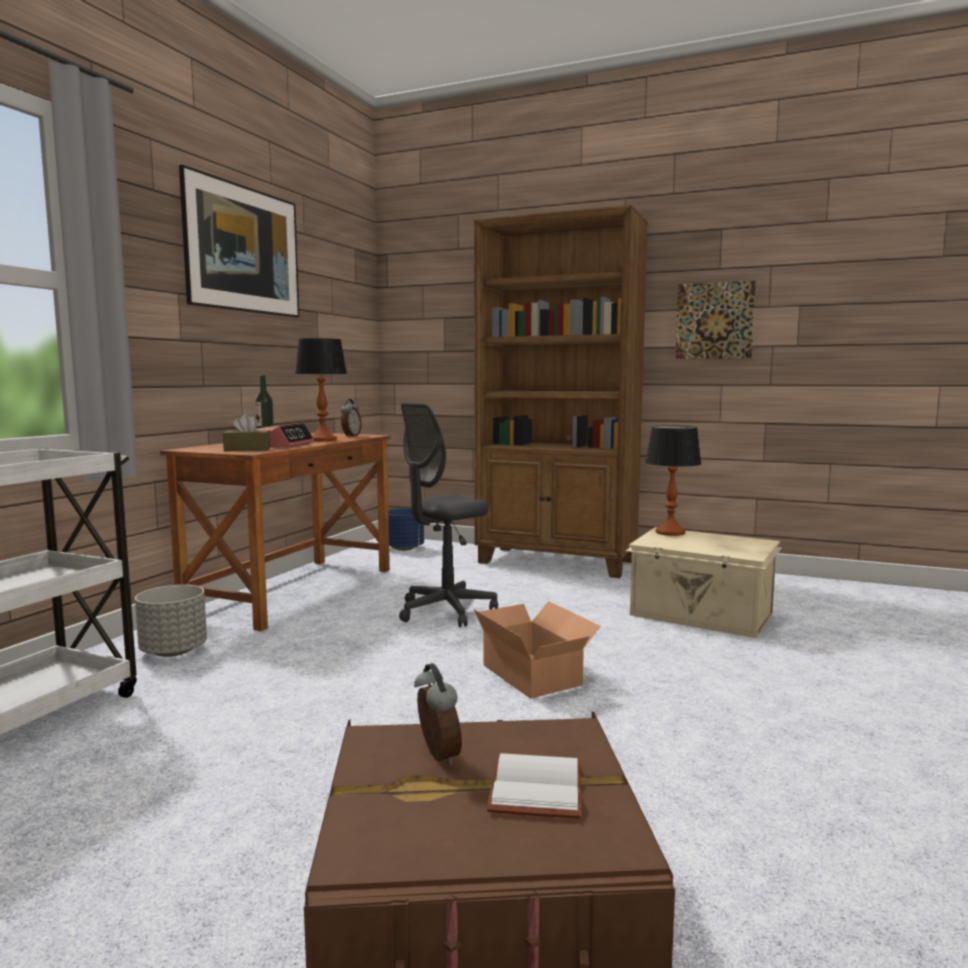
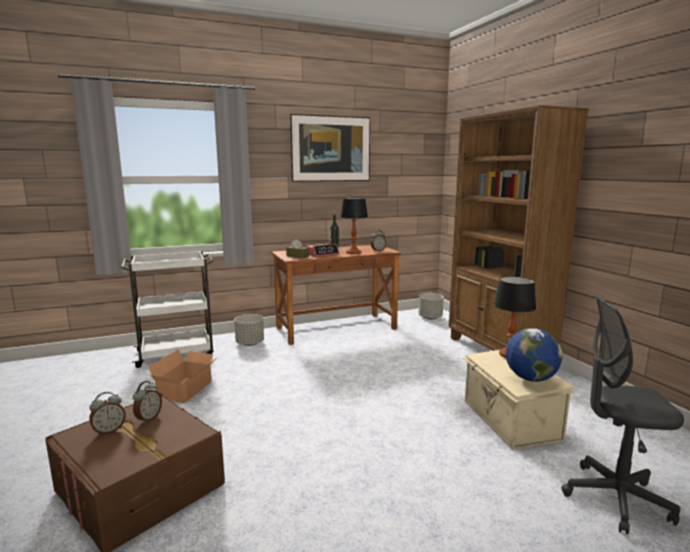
camera: 45 degrees right, 5 degrees up
blue planter [388,508,424,551] -> grey planter [418,293,444,320]
grey office chair [399,402,498,627] -> grey office chair moved to [561,296,684,534]
cardboard box [474,601,601,699] -> cardboard box moved to [148,349,218,403]
white book [487,753,581,819] -> none
picture [675,281,756,359] -> none
none -> alarm clock [89,392,126,435]
none -> globe [506,328,562,382]

